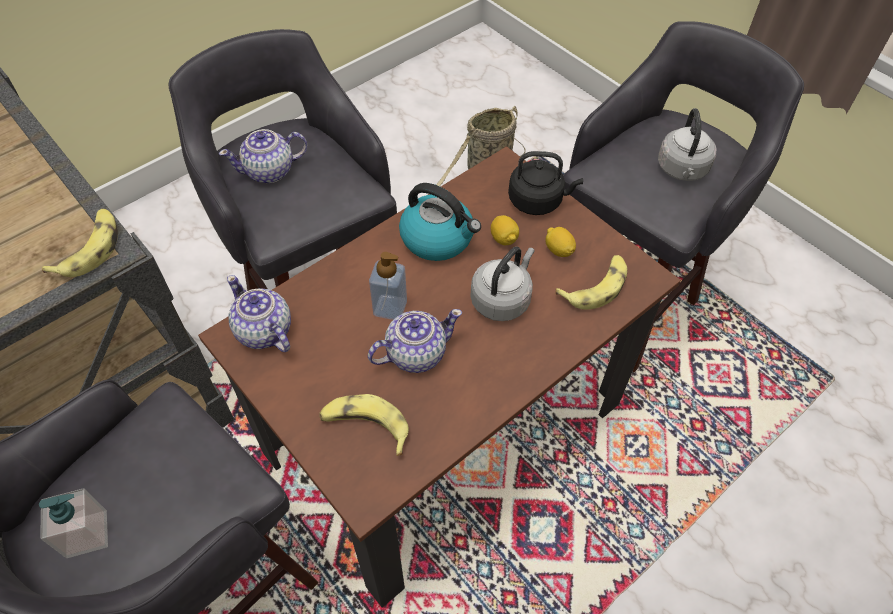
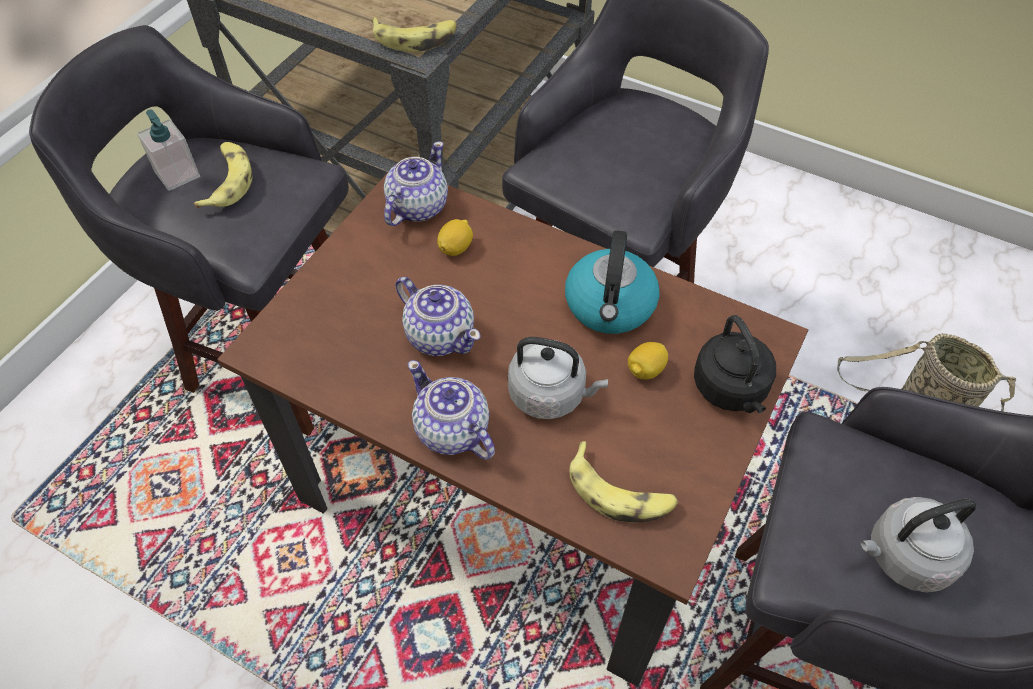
camera: 70 degrees right, 0 degrees up
teapot [219,129,307,183] -> teapot moved to [408,360,495,460]
banana [319,394,409,456] -> banana moved to [194,142,253,208]
soap dispenser [369,252,407,320] -> none
lemon [545,227,576,257] -> lemon moved to [437,219,473,256]

